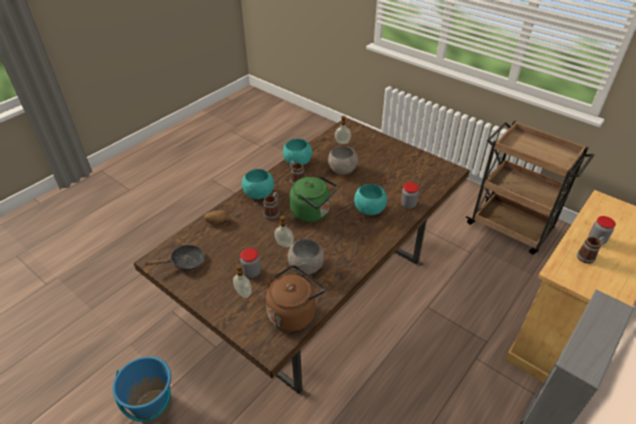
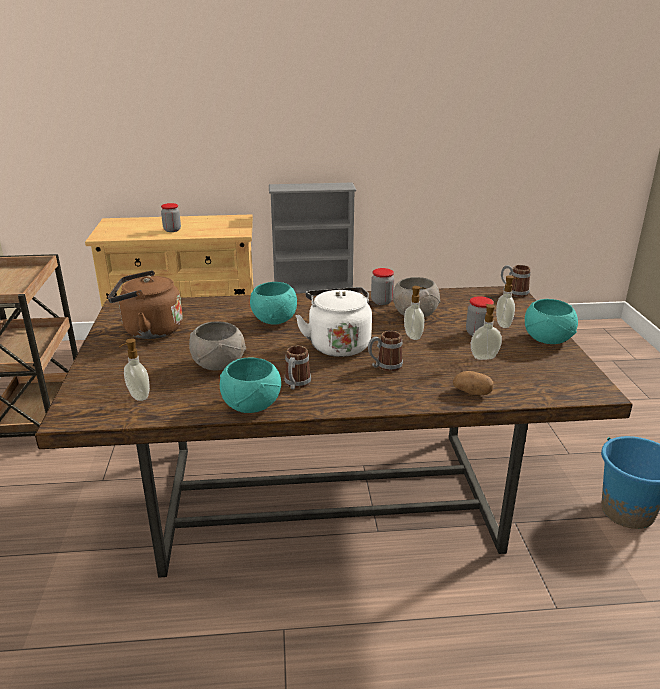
camera: 135 degrees left, 15 degrees down
black frying pan [145,245,205,270] -> none
turquoise bowl [242,169,274,199] -> turquoise bowl moved to [525,299,578,344]
brown kettle [265,265,325,332] -> brown kettle moved to [108,270,183,339]
green kettle [290,175,338,222] -> white kettle [295,287,372,357]
jar [401,182,419,209] -> jar moved to [371,268,394,305]
mug [577,236,605,264] -> mug moved to [501,265,531,297]
none -> soap dispenser [471,304,502,360]

